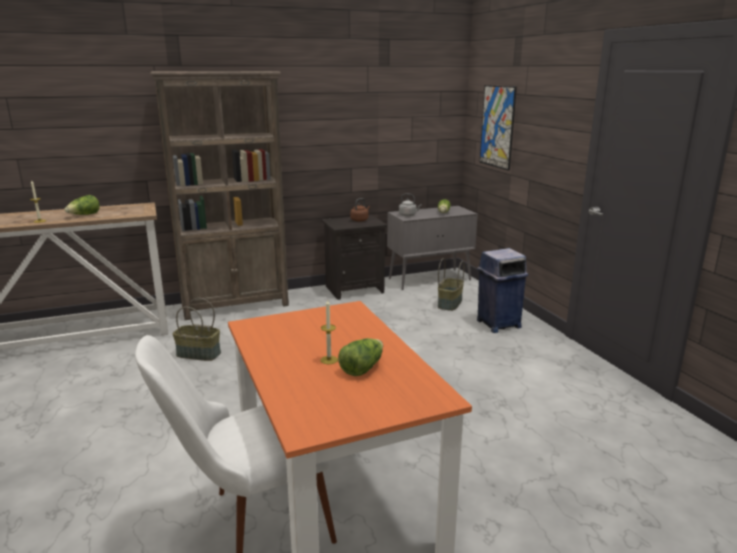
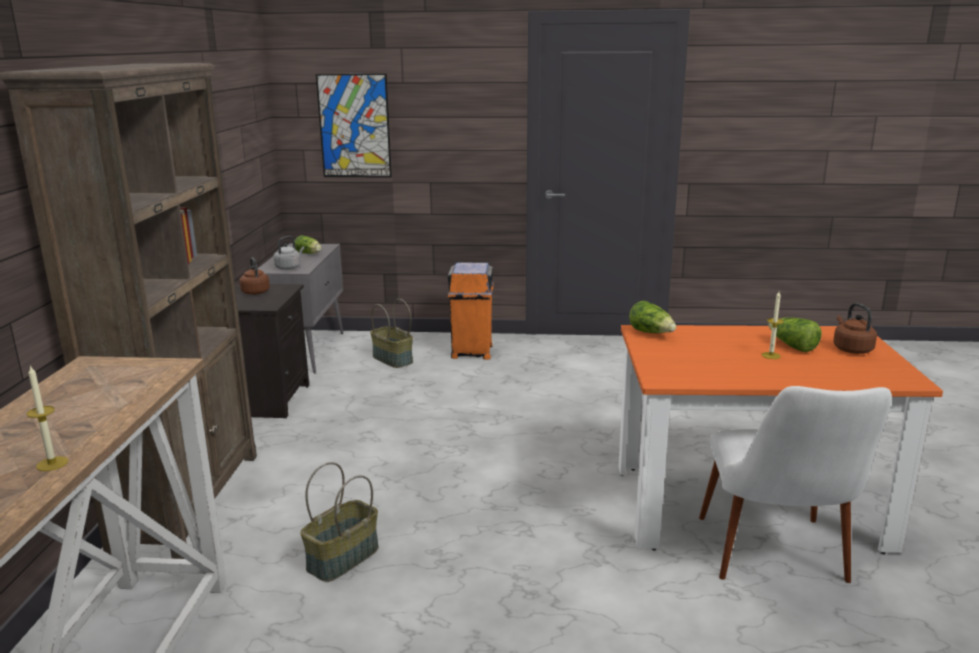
camera: 65 degrees left, 0 degrees up
lettuce [64,195,100,215] -> lettuce moved to [629,300,676,333]
blue trash can [477,248,529,333] -> orange trash can [447,262,494,360]
none -> brown kettle [833,303,877,354]

